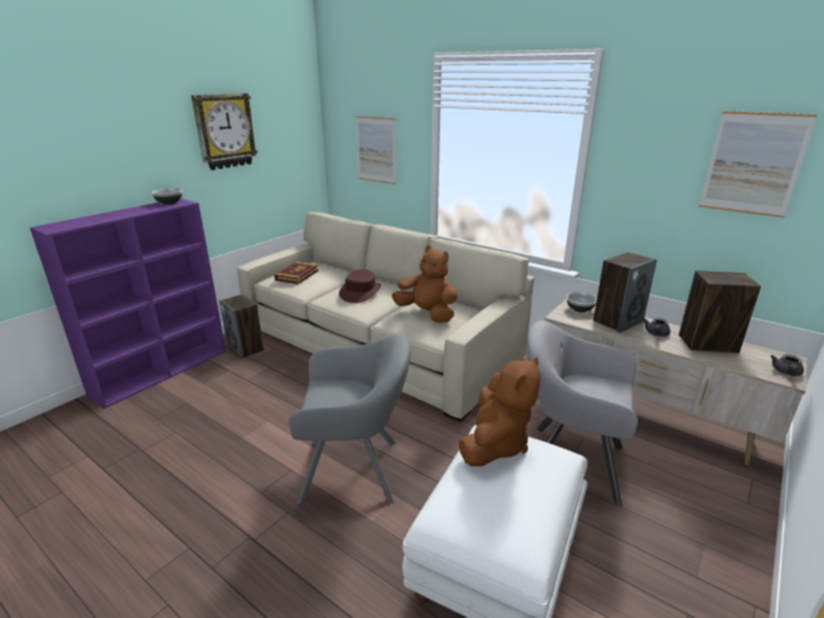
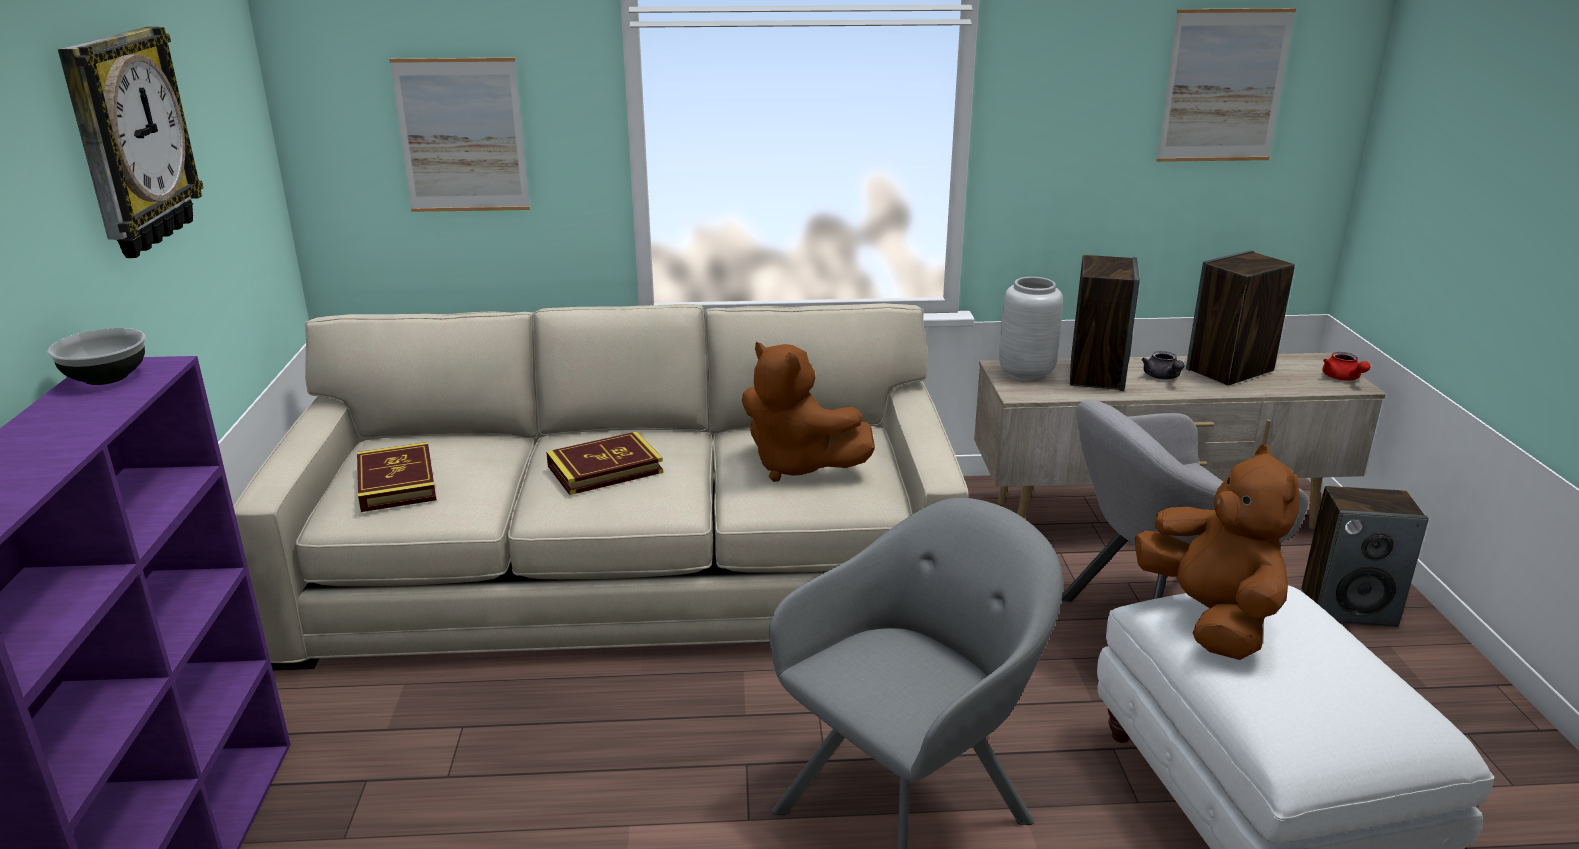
camera: 40 degrees left, 0 degrees up
speaker [219,294,264,359] -> speaker moved to [1302,486,1429,627]
brown hat [339,269,381,303] -> book [546,432,663,495]
brown plush toy [392,246,458,323] -> brown plush toy turned 135 degrees counterclockwise [742,342,875,482]
bowl [566,292,597,313] -> grey vase [999,277,1063,381]
grey teapot [770,354,804,376] -> red teapot [1322,352,1371,381]

